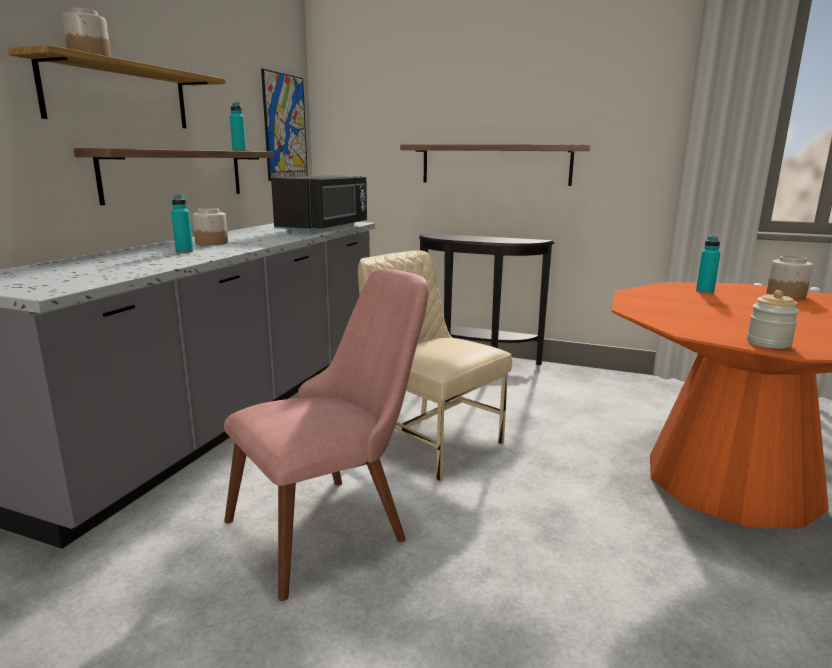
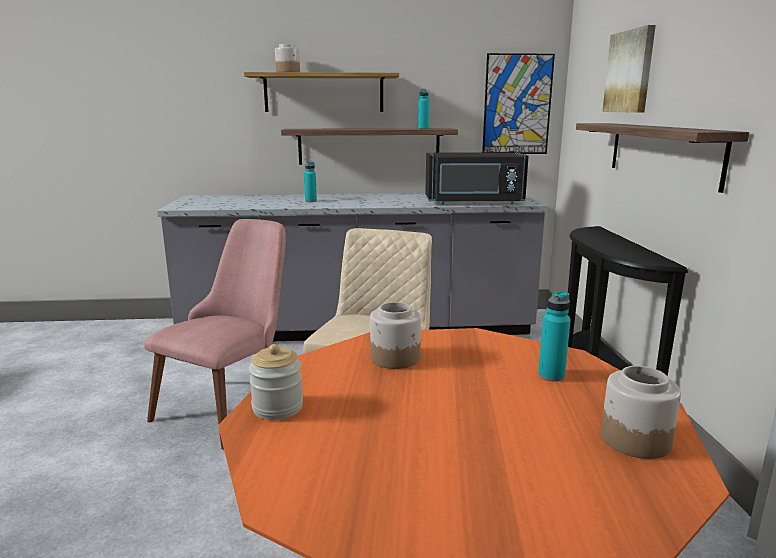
camera: 65 degrees right, 0 degrees up
jar [193,208,228,245] -> jar moved to [370,302,421,369]
pink chair [224,269,429,601] -> pink chair turned 90 degrees counterclockwise [144,219,286,450]
none -> picture [602,25,656,113]

